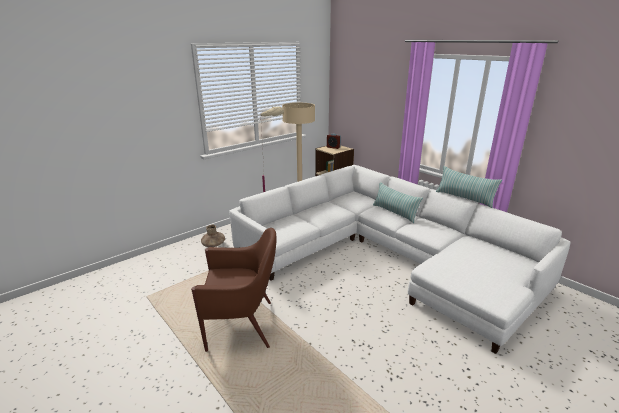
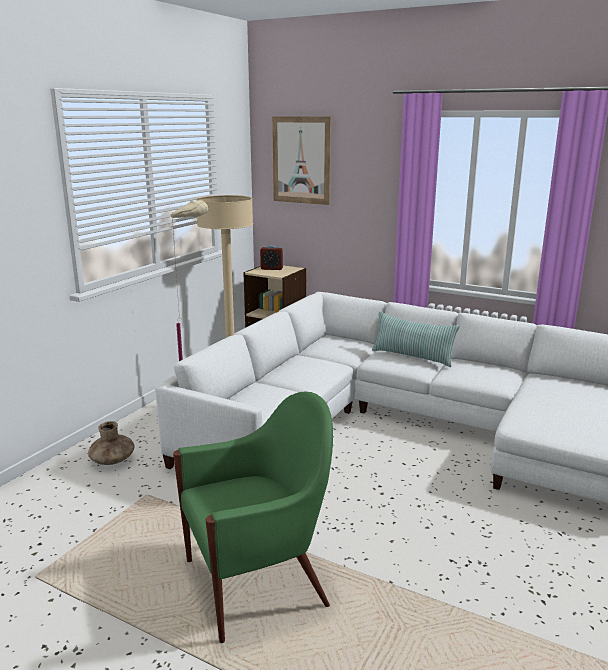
camera: 20 degrees left, 5 degrees down
brown armchair [191,228,276,352] -> green armchair [173,392,333,643]
pillow [436,166,502,208] -> none
none -> picture [272,116,331,205]

